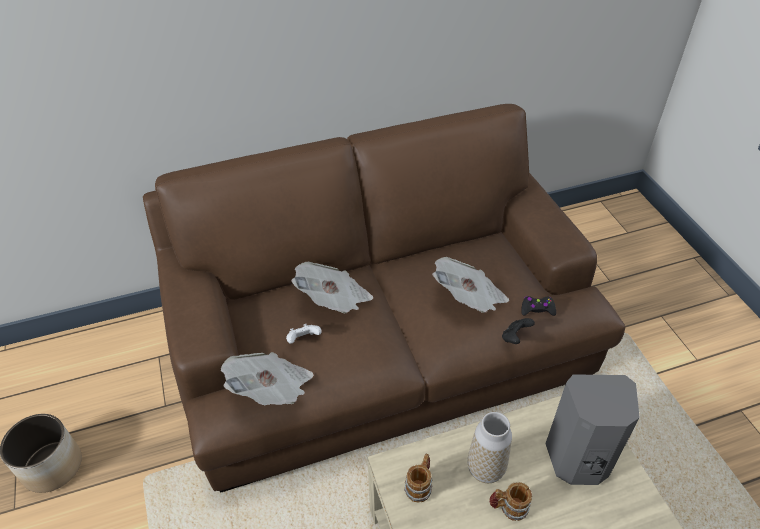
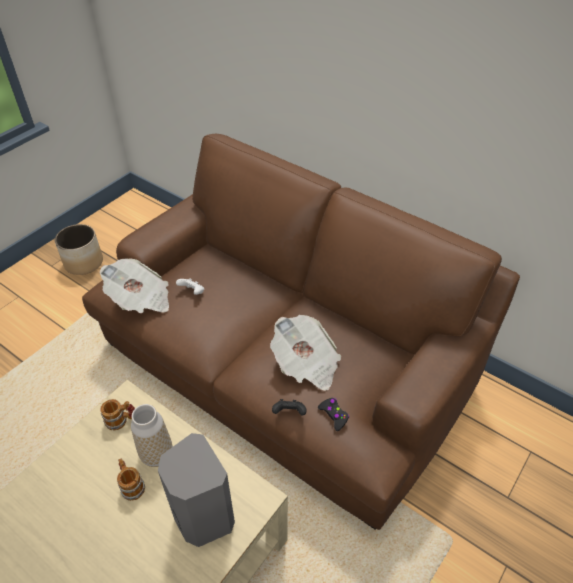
camera: 55 degrees right, 0 degrees up
newspaper [291,262,373,313] -> none

